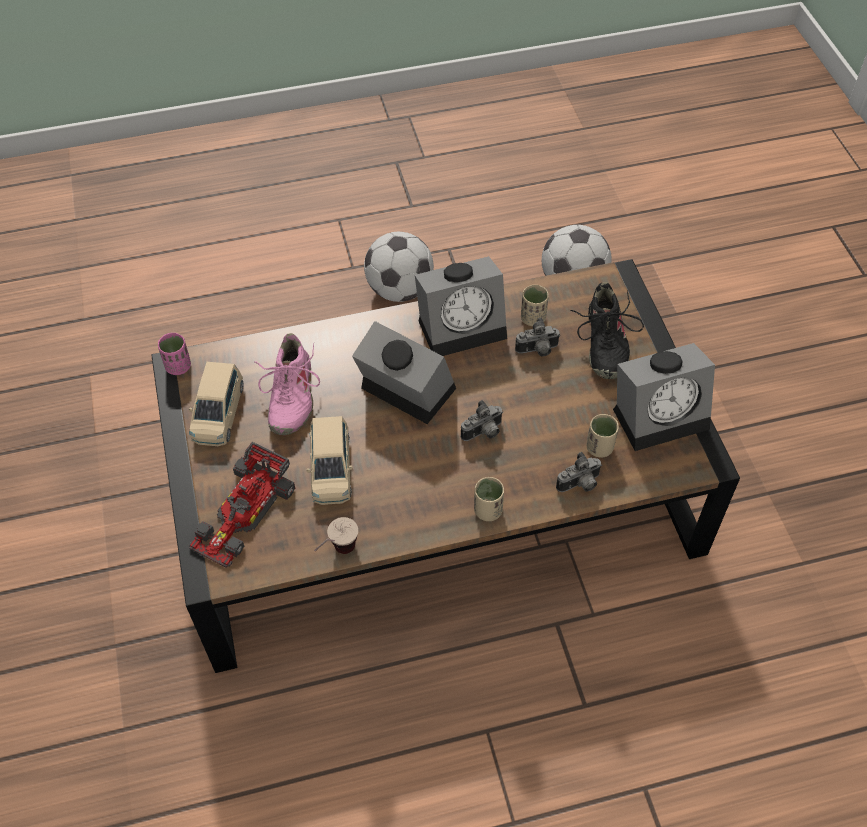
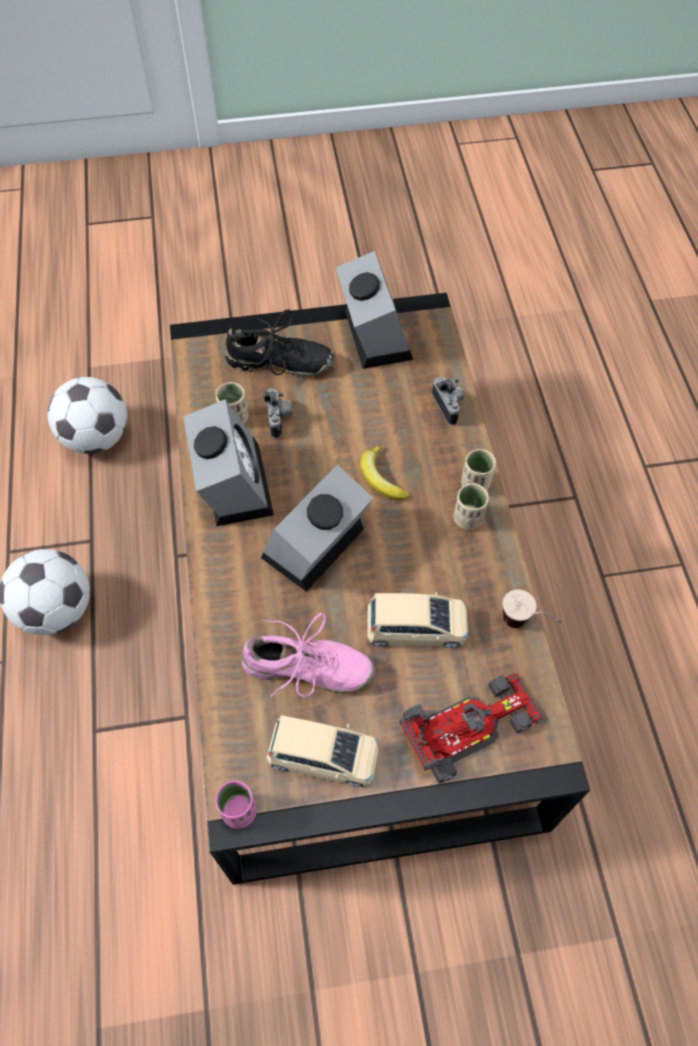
camera: 85 degrees left, 5 degrees up
toy car [189,442,295,568] -> toy car turned 60 degrees counterclockwise [399,673,544,784]
camera [461,400,503,441] -> banana [360,445,409,500]
beige cup [586,414,619,458] -> beige cup moved to [454,483,489,530]

